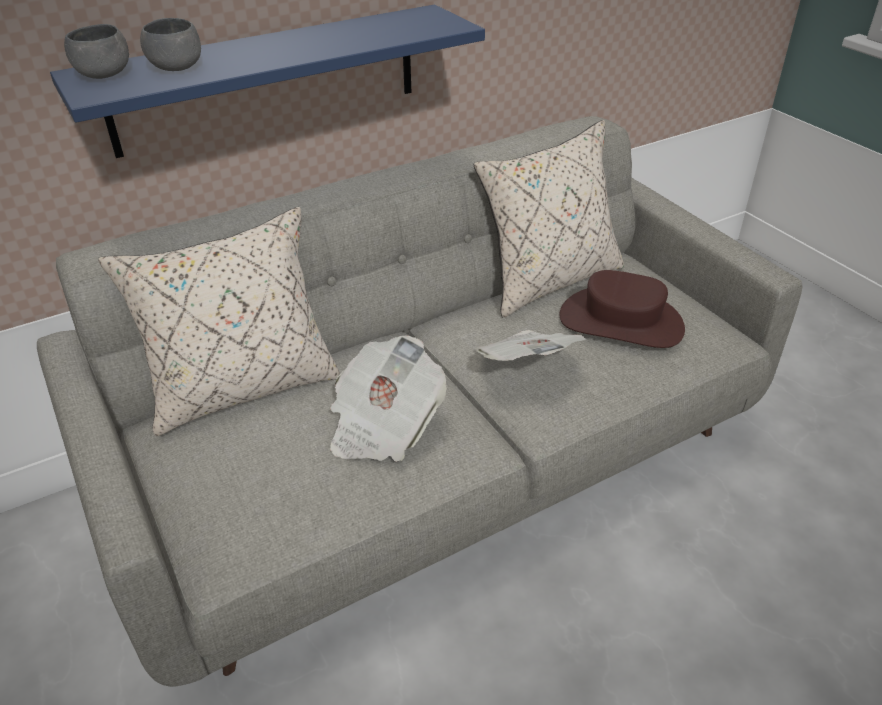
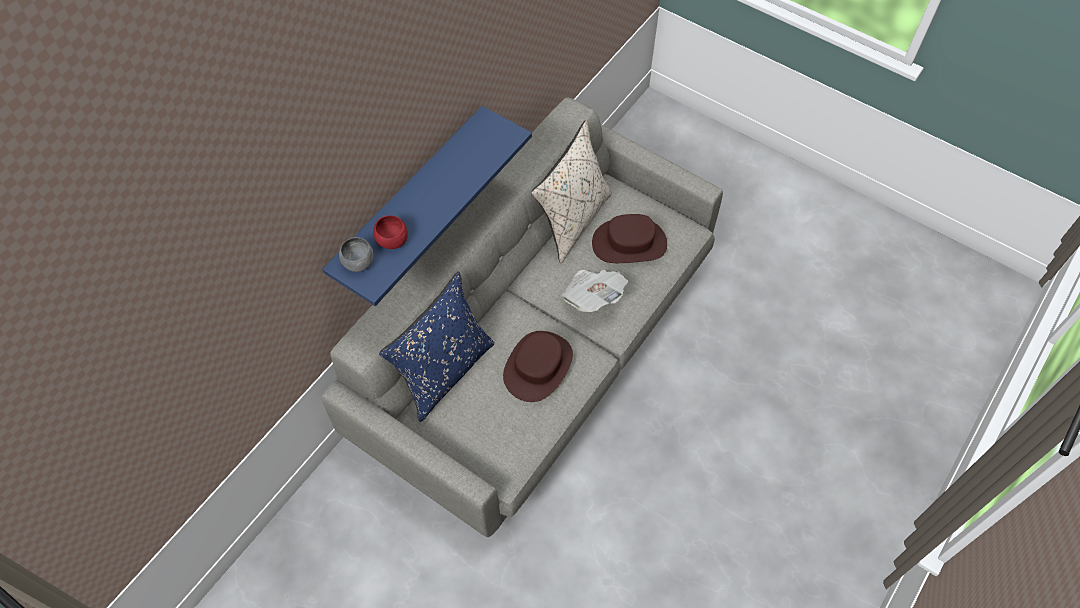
camera: 25 degrees left, 20 degrees up
beige pillow [98,207,340,436] -> blue pillow [379,272,495,422]
grey bowl [140,18,201,71] -> red bowl [373,215,408,249]
newspaper [330,335,447,462] -> brown hat [503,331,573,402]

